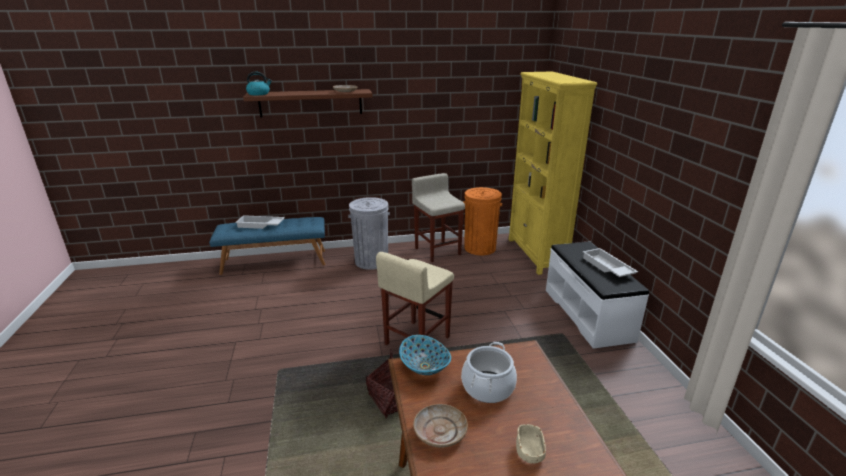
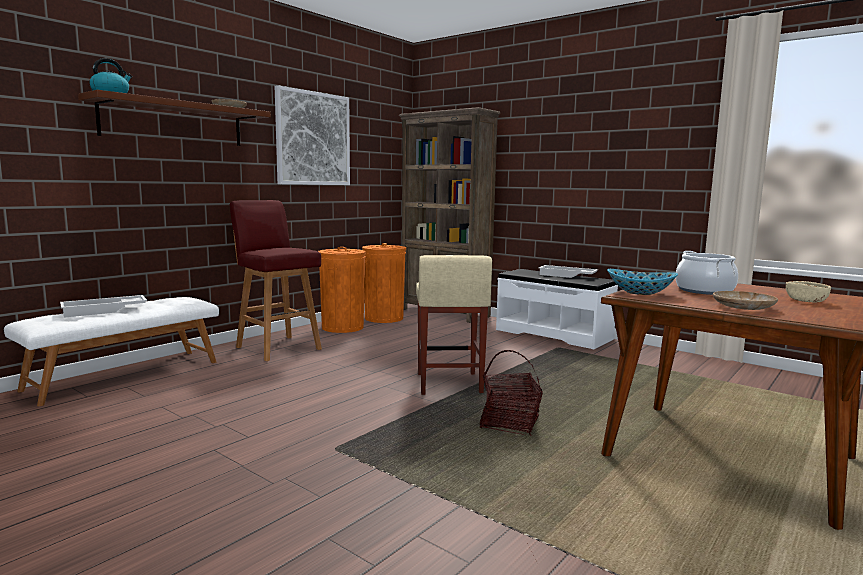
camera: 40 degrees left, 15 degrees down
blue bench [209,217,326,275] -> white bench [4,297,219,406]
grey trash can [348,197,390,270] -> red stool [230,200,322,361]
beige stool [412,173,465,262] -> orange trash can [318,247,366,333]
yellow bookcase [509,71,597,275] -> brown bookcase [399,107,500,323]
none -> picture [275,85,350,185]

